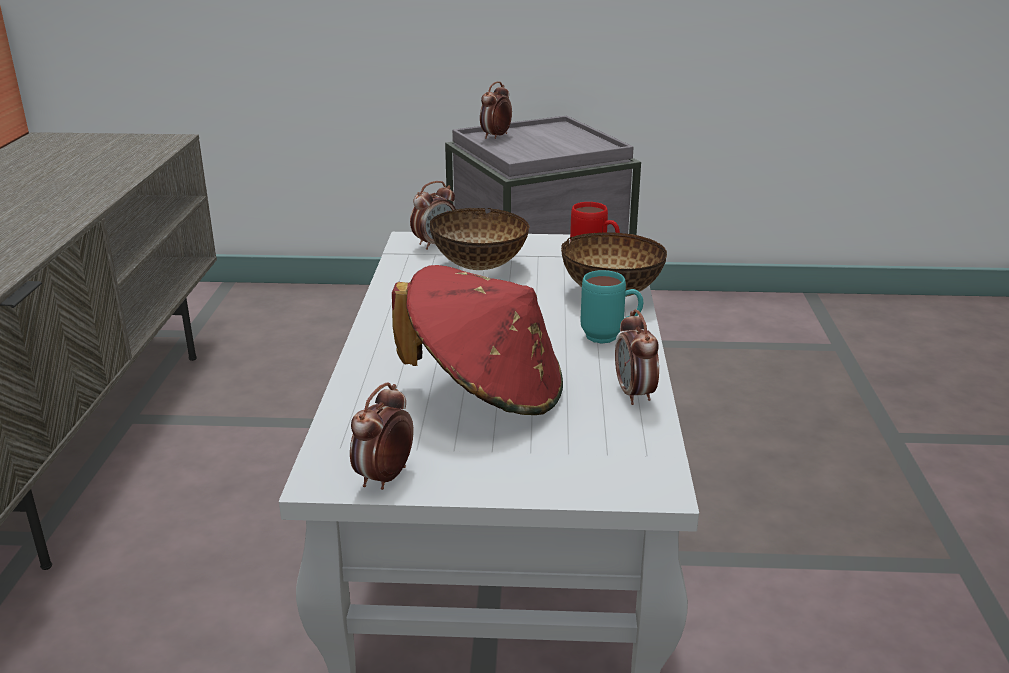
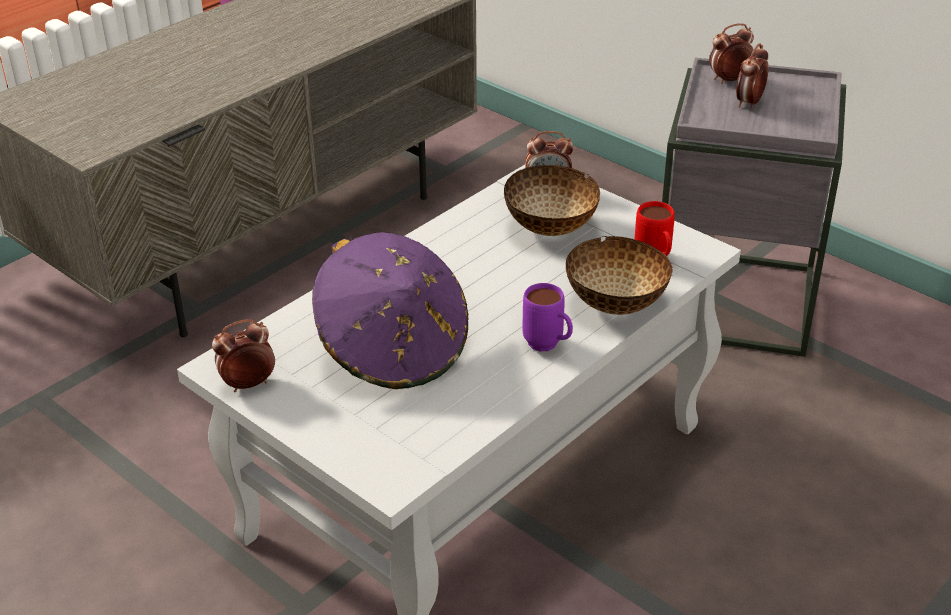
camera: 40 degrees right, 10 degrees up
red hat [392,265,563,415] -> purple hat [312,232,469,389]
turquoise mug [581,270,644,343] -> purple mug [522,283,573,352]
alarm clock [615,309,659,405] -> alarm clock moved to [736,43,769,109]

